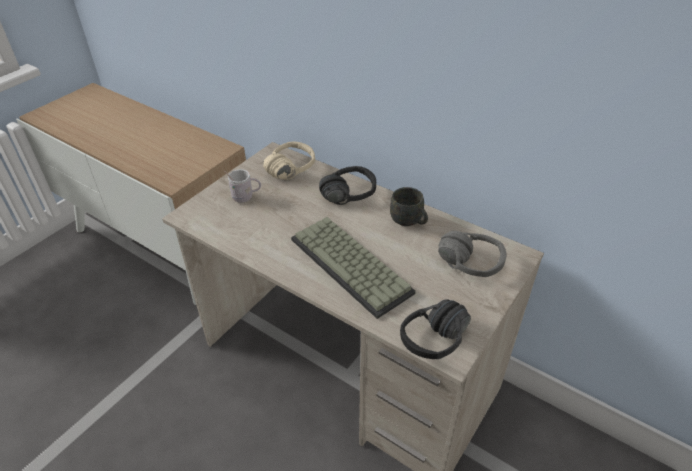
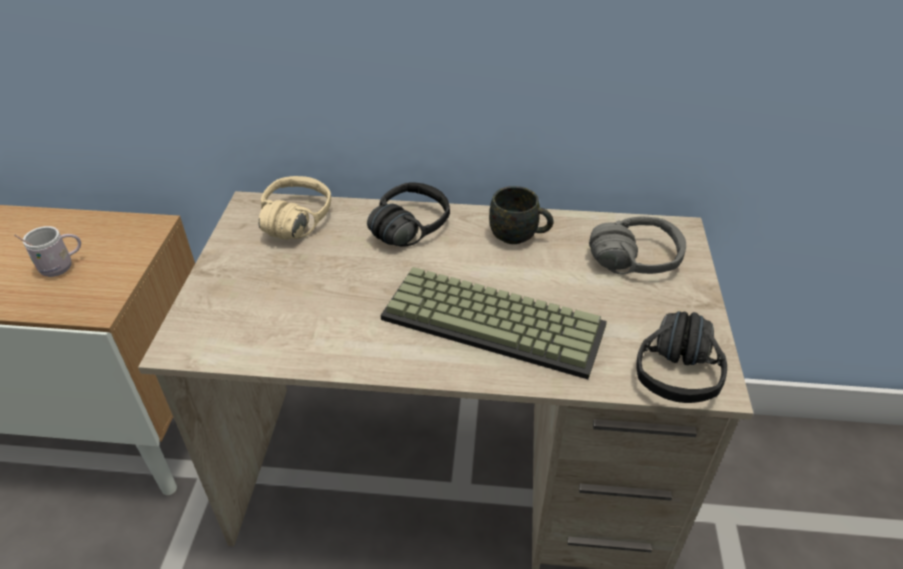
camera: 30 degrees left, 0 degrees up
white mug [224,169,261,203] -> white mug moved to [14,226,81,277]

